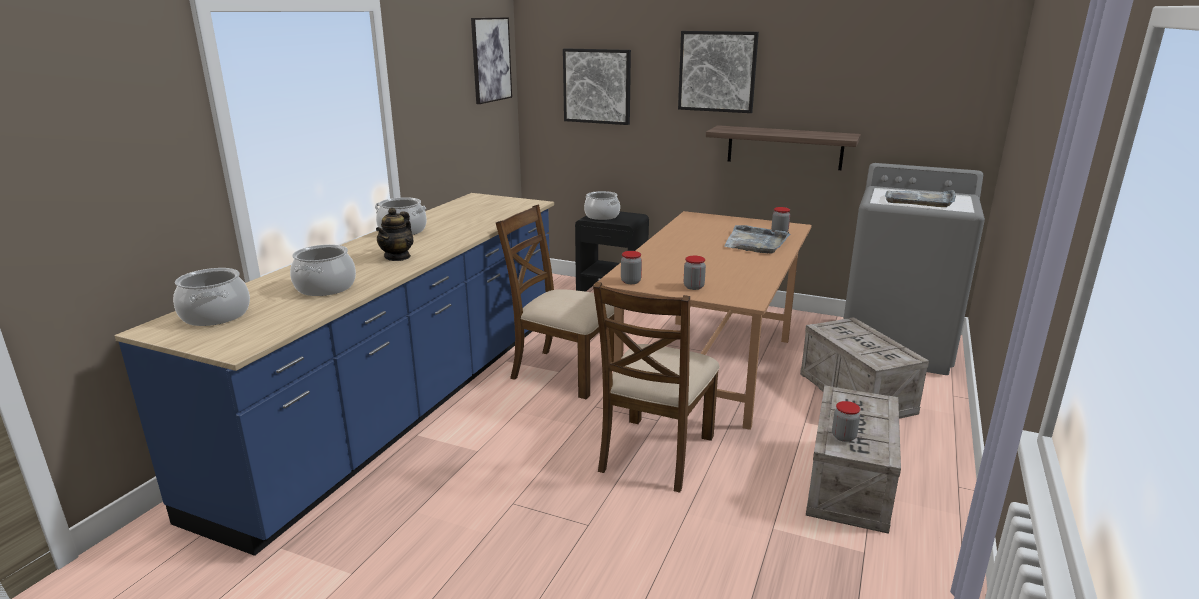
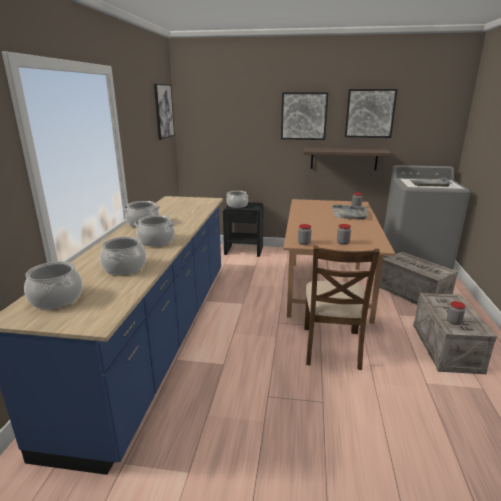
camera: 15 degrees left, 0 degrees up
teapot [376,207,414,261] -> cooking pot [134,215,176,247]
brown chair [496,204,614,399] -> none
picture [563,48,631,125] -> picture moved to [345,89,398,138]

